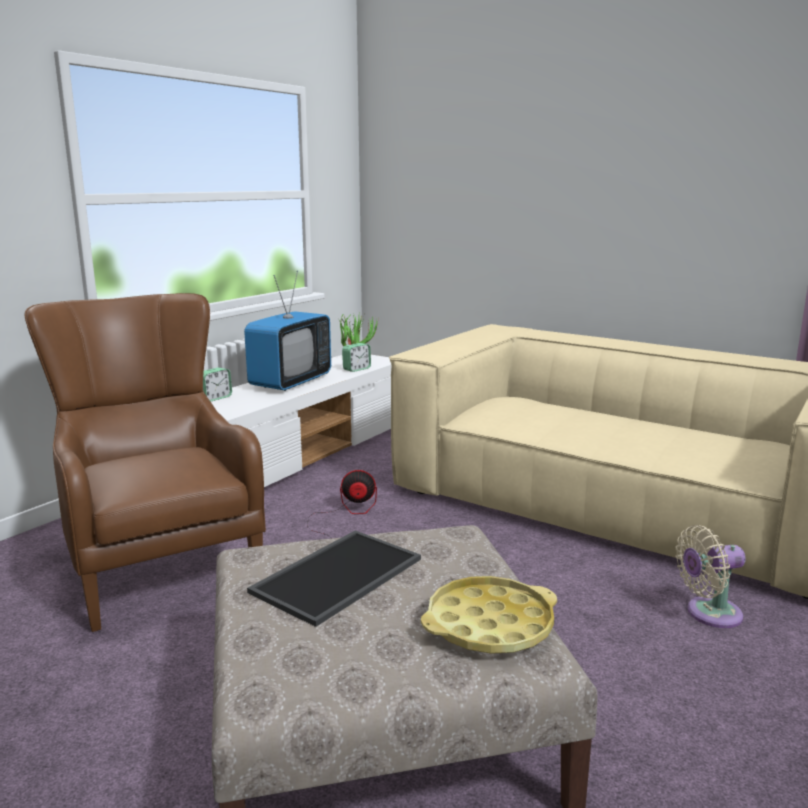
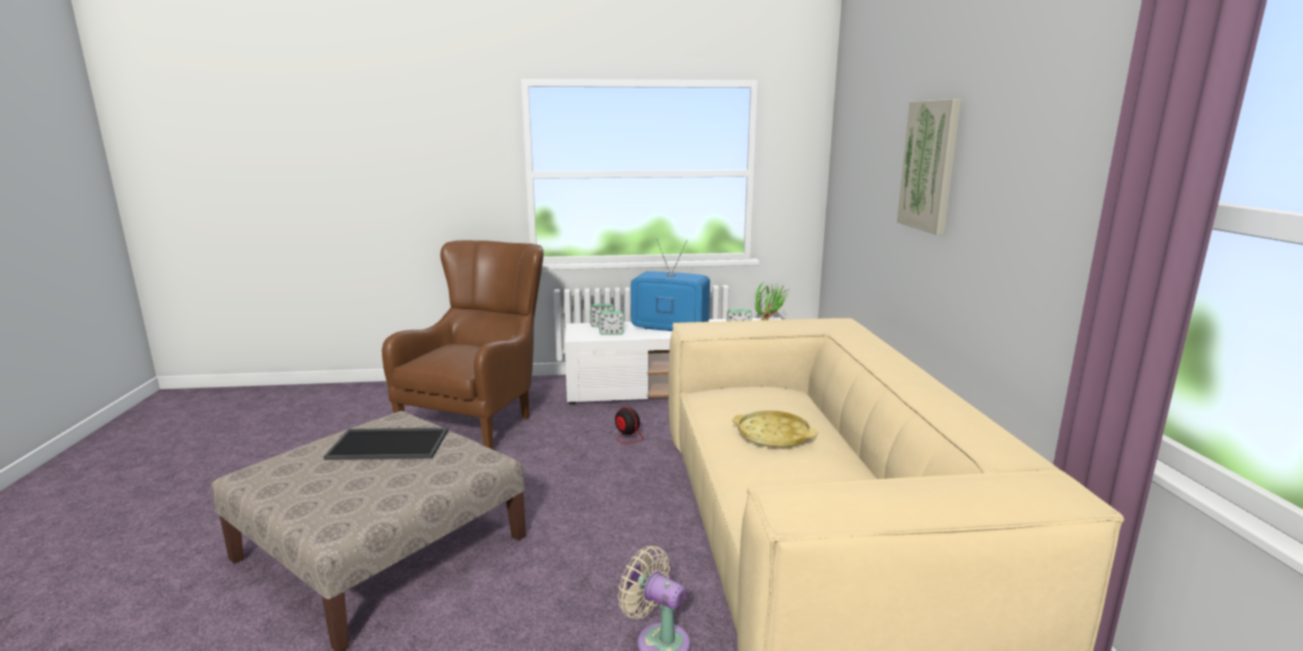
camera: 50 degrees right, 0 degrees up
television [244,271,331,391] -> television turned 150 degrees counterclockwise [631,238,710,331]
yellow tray [421,576,557,654] -> yellow tray moved to [733,410,818,448]
none -> alarm clock [599,310,624,335]
none -> picture [897,99,961,235]

